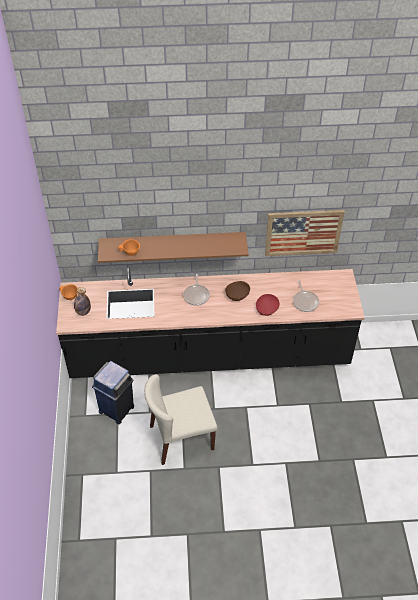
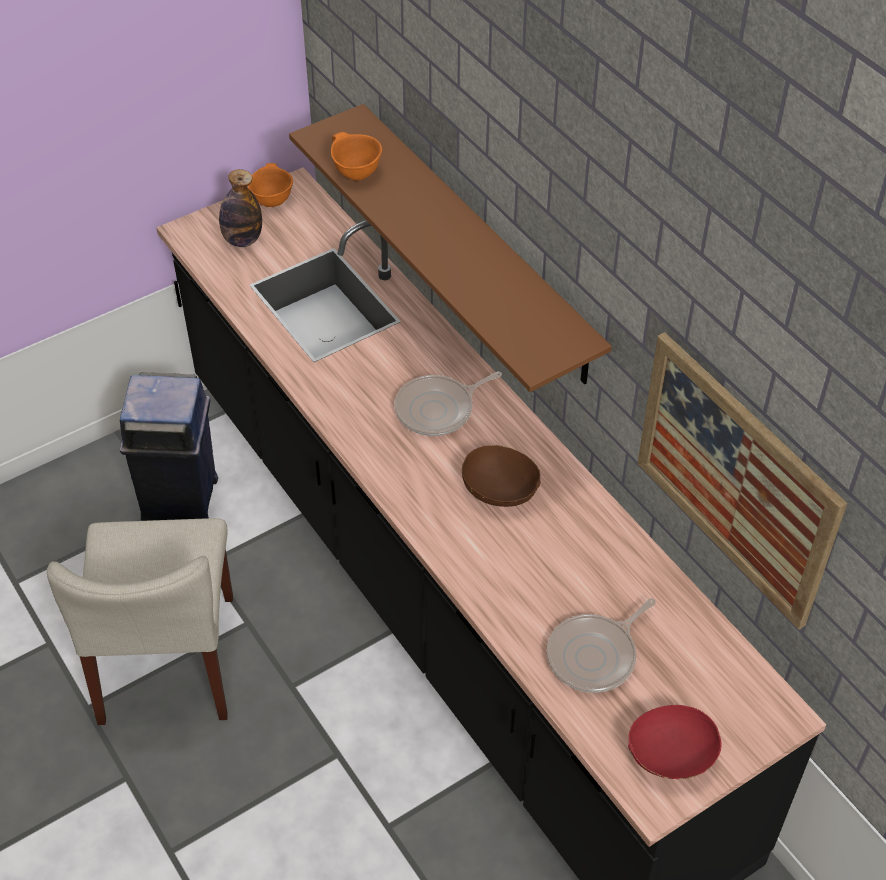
camera: 60 degrees right, 0 degrees up
beige chair [144,375,218,465] -> beige chair turned 135 degrees counterclockwise [47,518,233,725]
red bowl [256,294,280,316] -> red bowl moved to [628,705,721,779]

